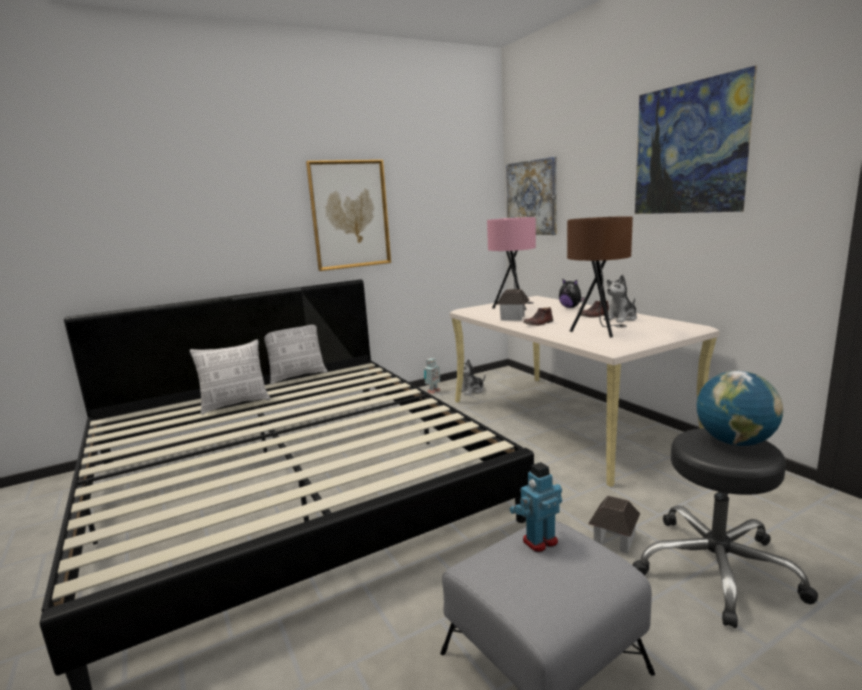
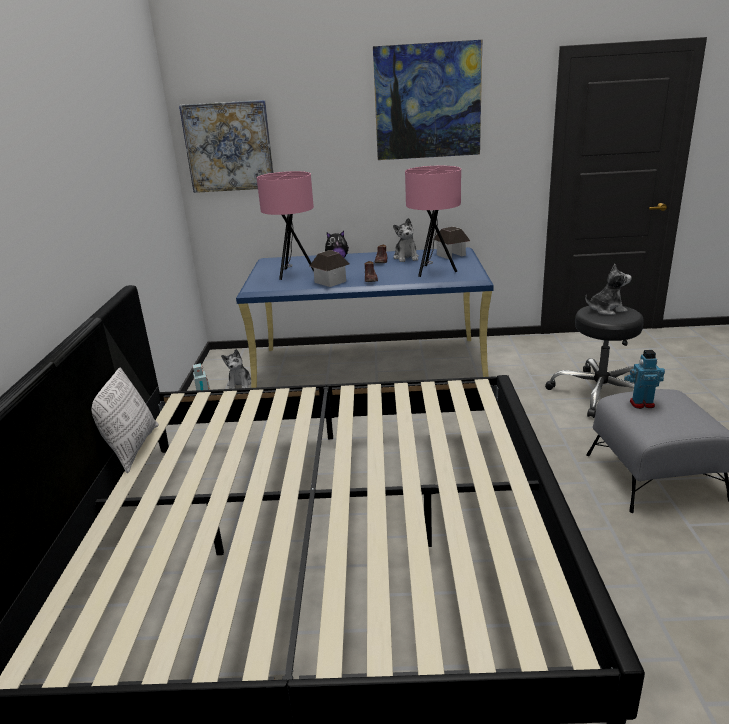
camera: 60 degrees left, 10 degrees up
pillow [190,340,270,414] -> none
picture [306,160,391,271] -> none
beige desk [450,296,720,487] -> blue desk [236,247,494,388]
toy robot [510,462,562,552] -> toy robot turned 90 degrees clockwise [624,350,665,409]
brown table lamp [567,216,633,338] -> pink table lamp [405,166,461,277]
toy house [588,496,640,553] -> toy house moved to [433,227,470,259]
globe [697,371,783,446] -> plush toy [585,264,632,315]

